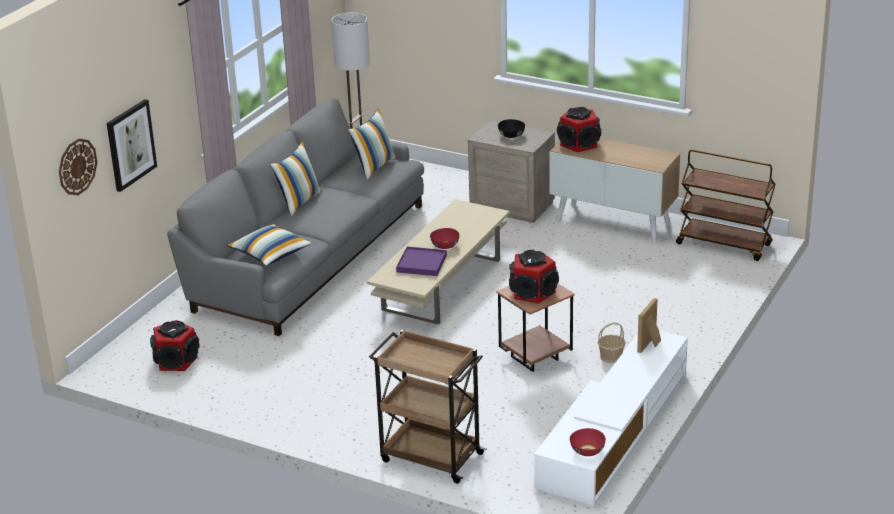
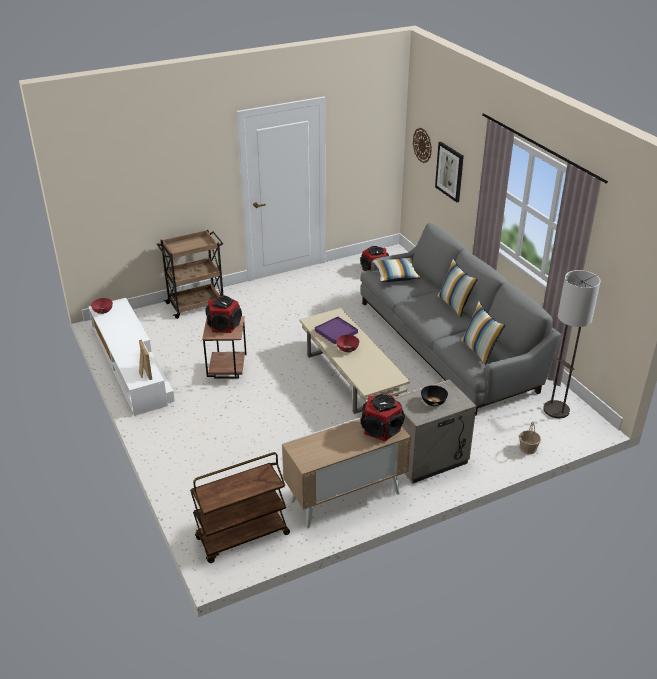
camera: 125 degrees right, 5 degrees up
basket [598,322,626,363] -> basket moved to [519,421,541,454]

